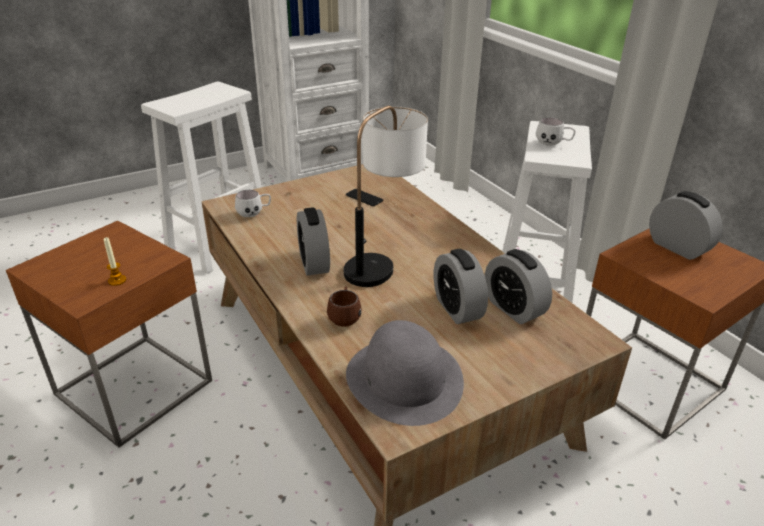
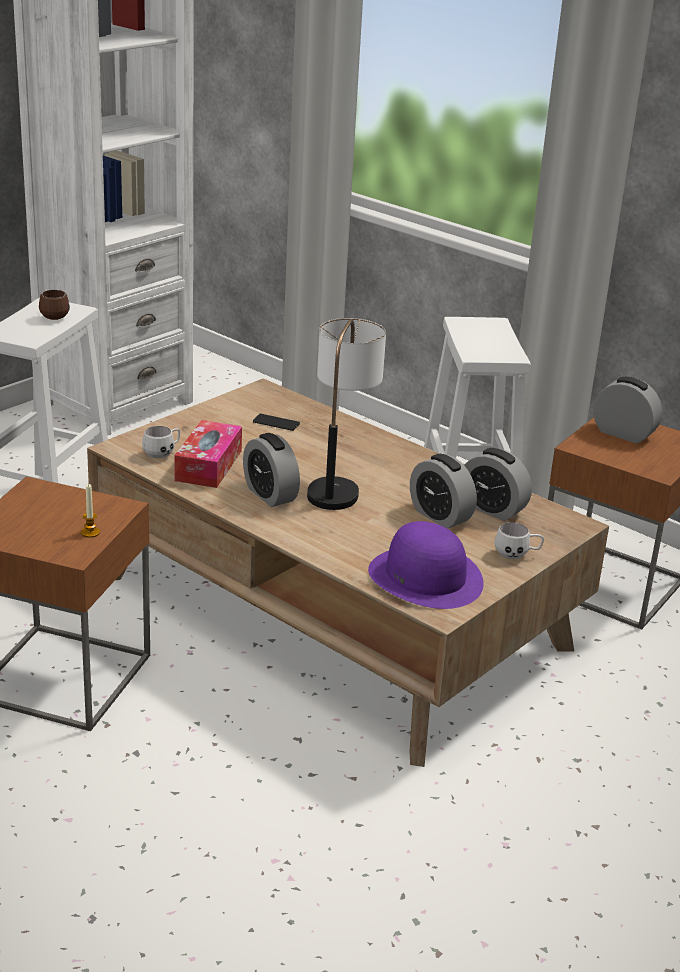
camera: 20 degrees left, 5 degrees down
brown mug [327,286,362,327] -> brown mug moved to [39,290,70,320]
grey hat [346,320,464,426] -> purple hat [368,521,484,609]
white mug [536,117,576,146] -> white mug moved to [494,522,544,559]
none -> tissue box [174,420,242,488]

